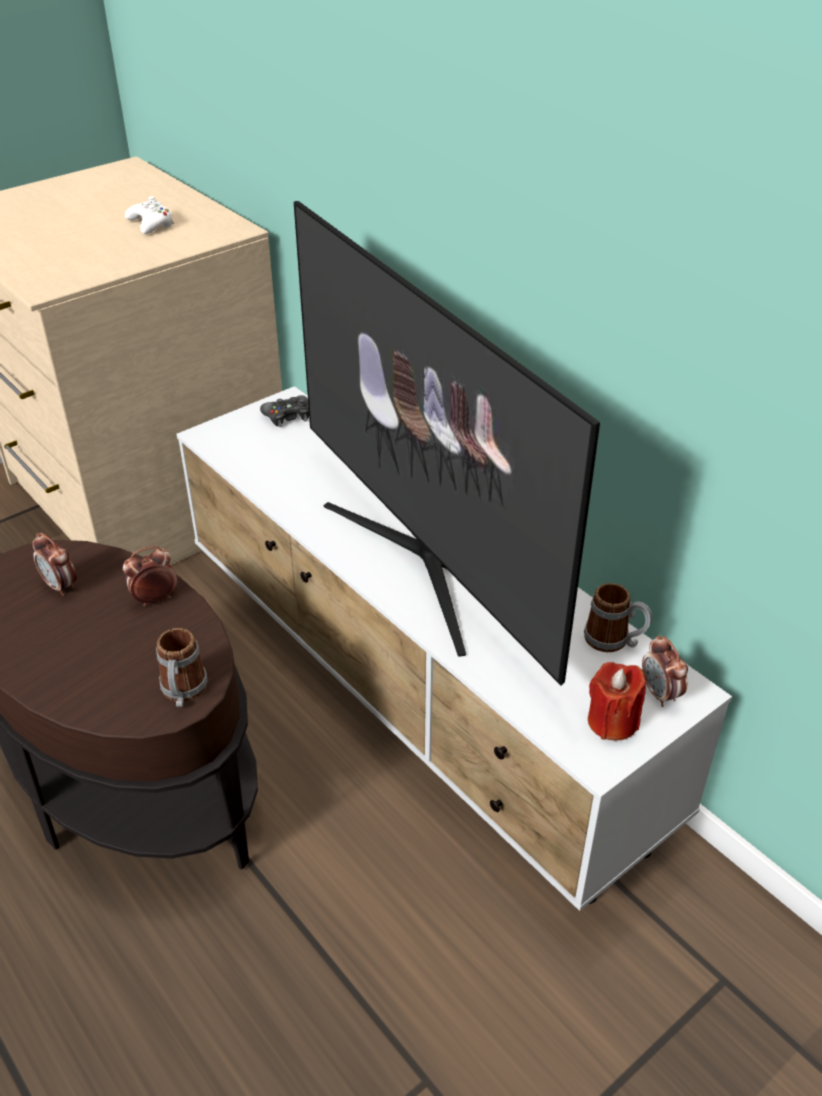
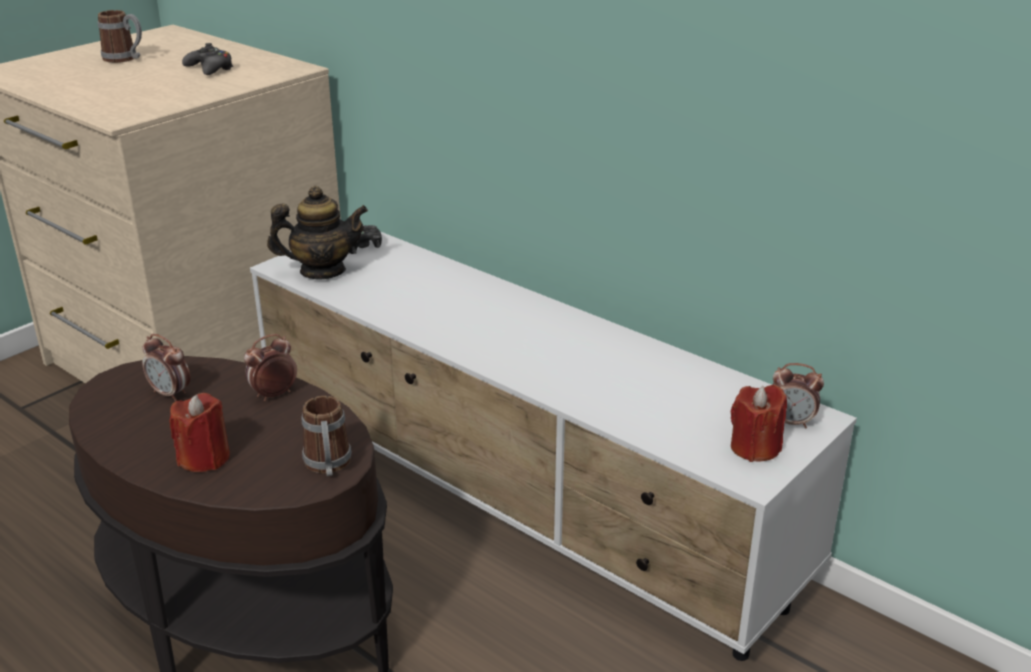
camera: 10 degrees left, 10 degrees down
white game controller [125,196,174,234] -> black game controller [182,43,233,75]
television [294,201,600,685] -> none
mug [584,583,652,652] -> mug moved to [98,10,142,63]
alarm clock [642,635,688,707] -> alarm clock turned 45 degrees counterclockwise [772,363,824,428]
none -> red candle [169,393,230,472]
none -> teapot [267,186,368,280]

